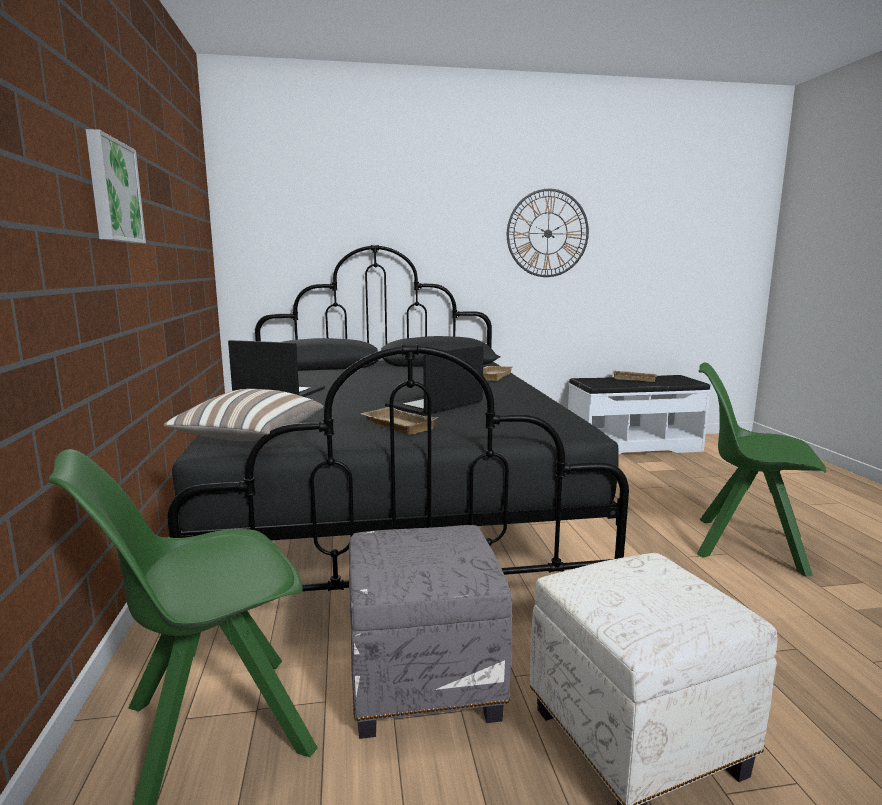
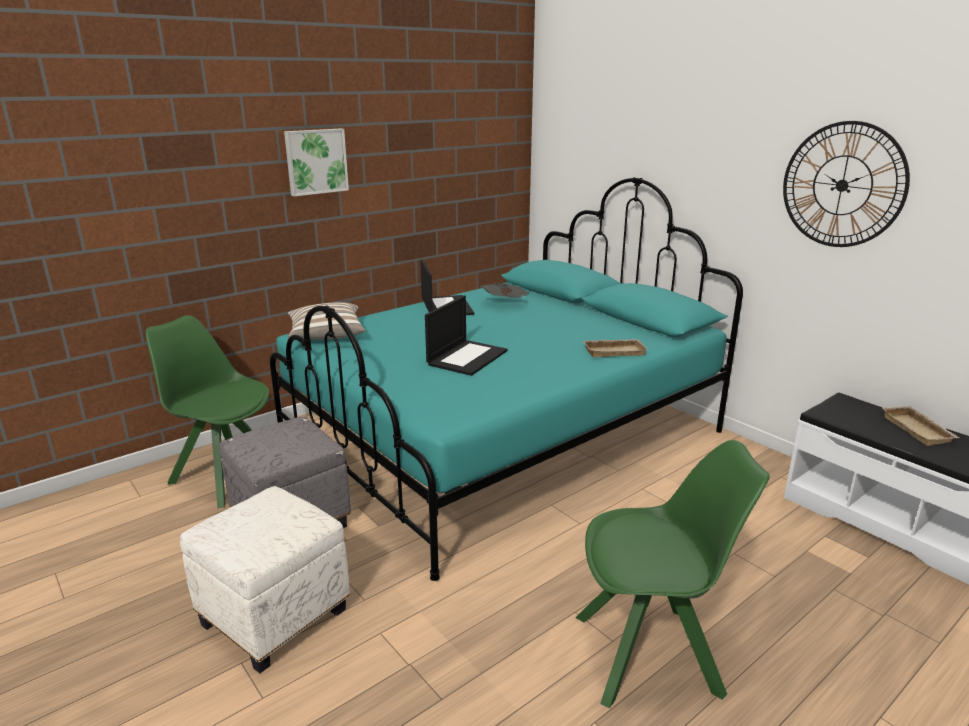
camera: 60 degrees right, 10 degrees up
black bed [167,245,629,592] -> turquoise bed [270,177,743,581]
beige tray [361,407,438,435] -> none
laptop [385,345,484,416] -> laptop turned 105 degrees clockwise [425,296,507,376]
green chair [697,363,826,577] -> green chair turned 90 degrees clockwise [575,440,770,708]
none -> newspaper [480,284,529,298]

